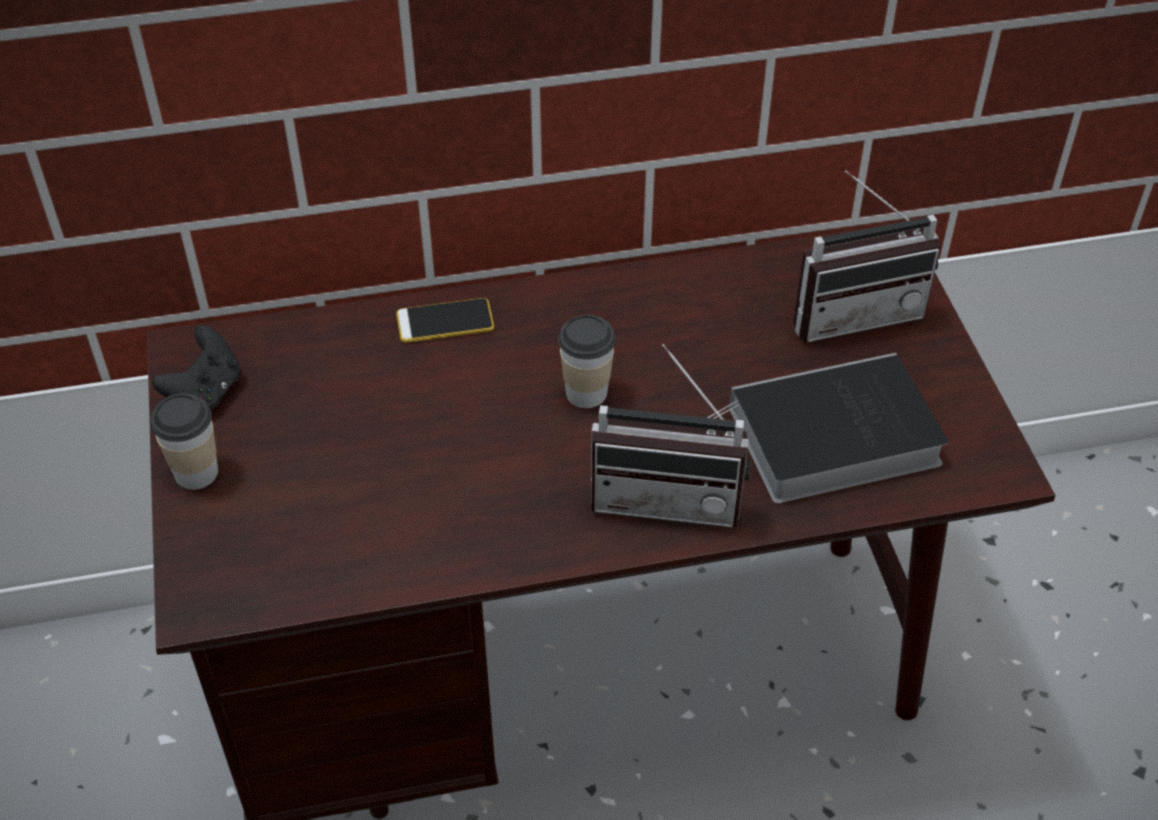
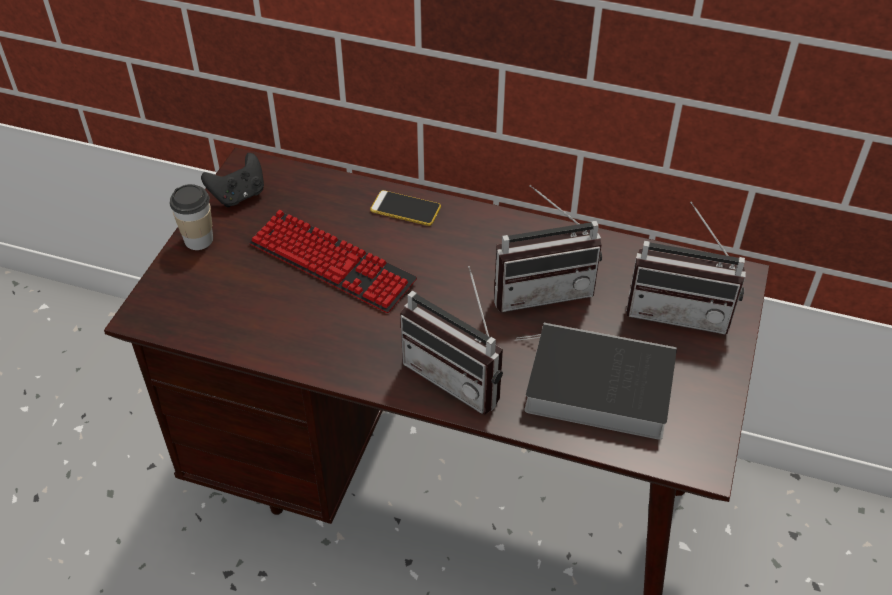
camera: 30 degrees right, 0 degrees up
cup [558,315,616,408] -> none
none -> keyboard [249,210,417,313]
none -> radio [494,185,602,312]

